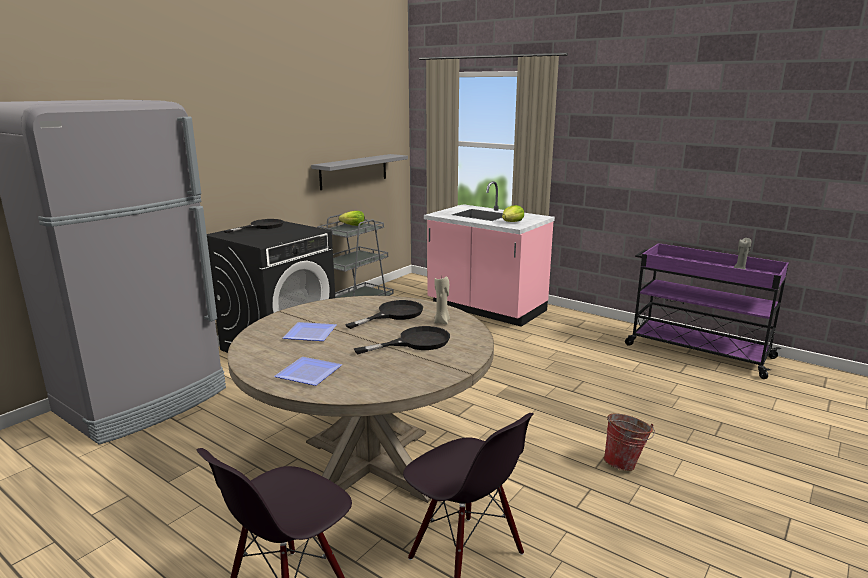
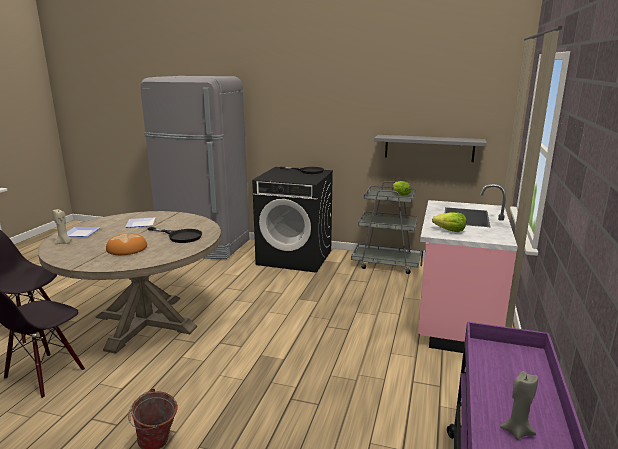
camera: 70 degrees right, 0 degrees up
black frying pan [354,326,450,354] -> bread [106,233,147,255]
beige candle [434,276,450,325] -> beige candle moved to [52,209,72,244]

